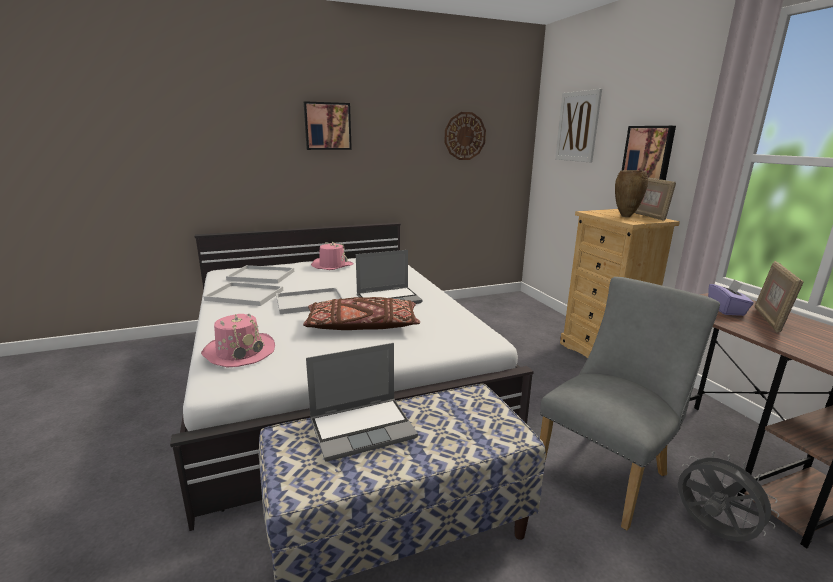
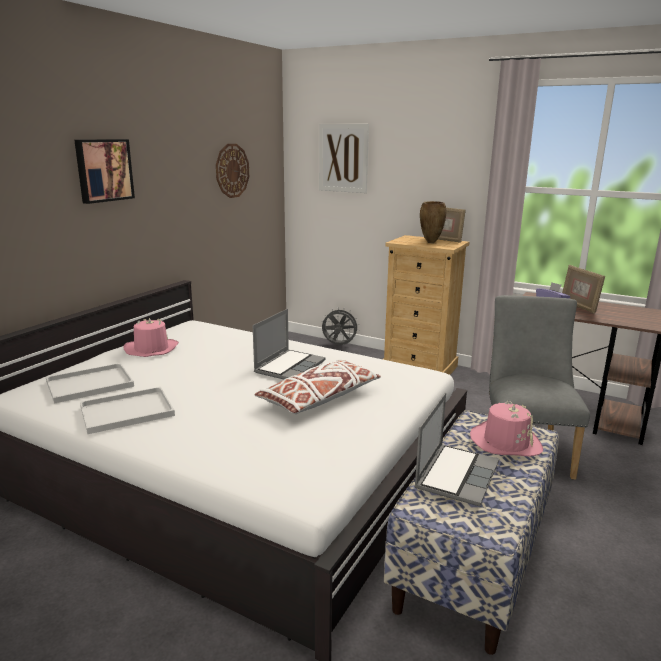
camera: 40 degrees left, 0 degrees up
pink hat [201,313,275,367] -> pink hat moved to [470,401,543,457]
white tray [276,287,343,314] -> none
brown pillow [303,297,420,330] -> white pillow [255,359,381,414]
picture [622,126,676,180] -> none
grey fan [678,451,779,542] -> grey fan moved to [321,309,360,345]

